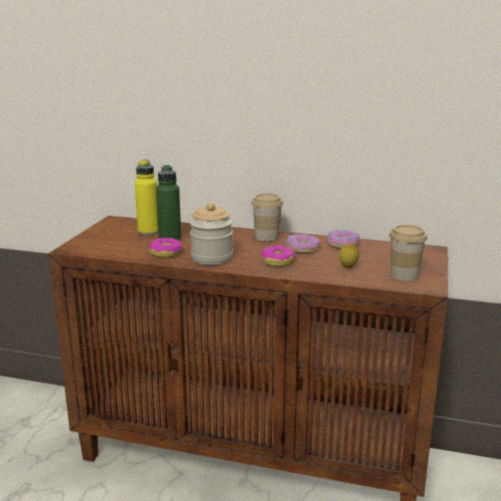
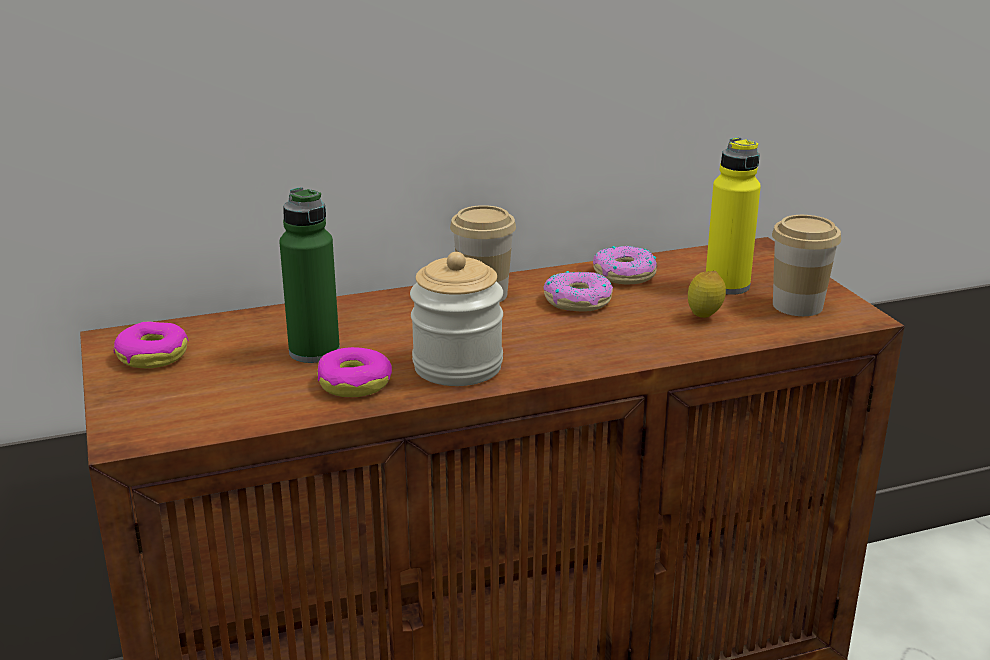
camera: 35 degrees left, 5 degrees up
yellow bottle [135,160,158,236] -> yellow bottle moved to [706,137,761,295]
donut [261,245,295,267] -> donut moved to [114,321,189,368]

